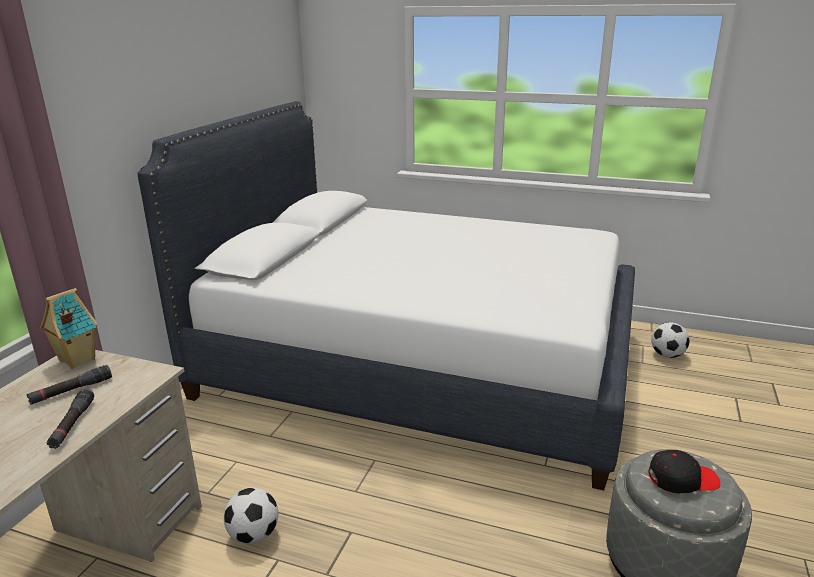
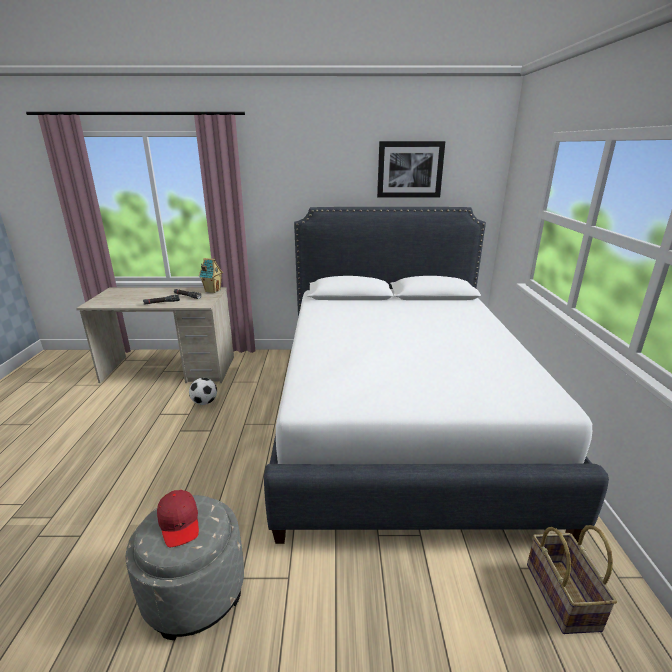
camera: 70 degrees right, 0 degrees up
black cap [648,450,720,494] -> red cap [157,490,199,547]
football [651,322,689,358] -> basket [527,525,617,634]
none -> picture [377,141,445,198]

